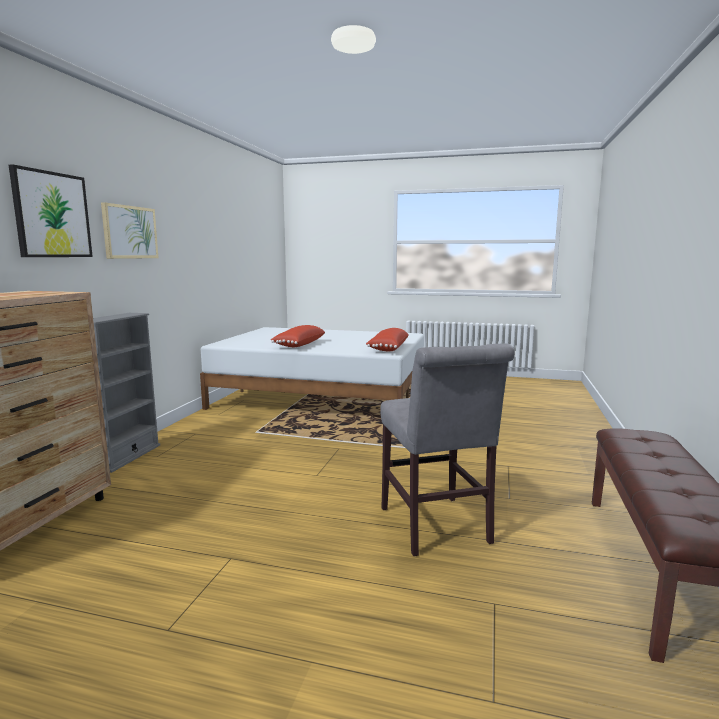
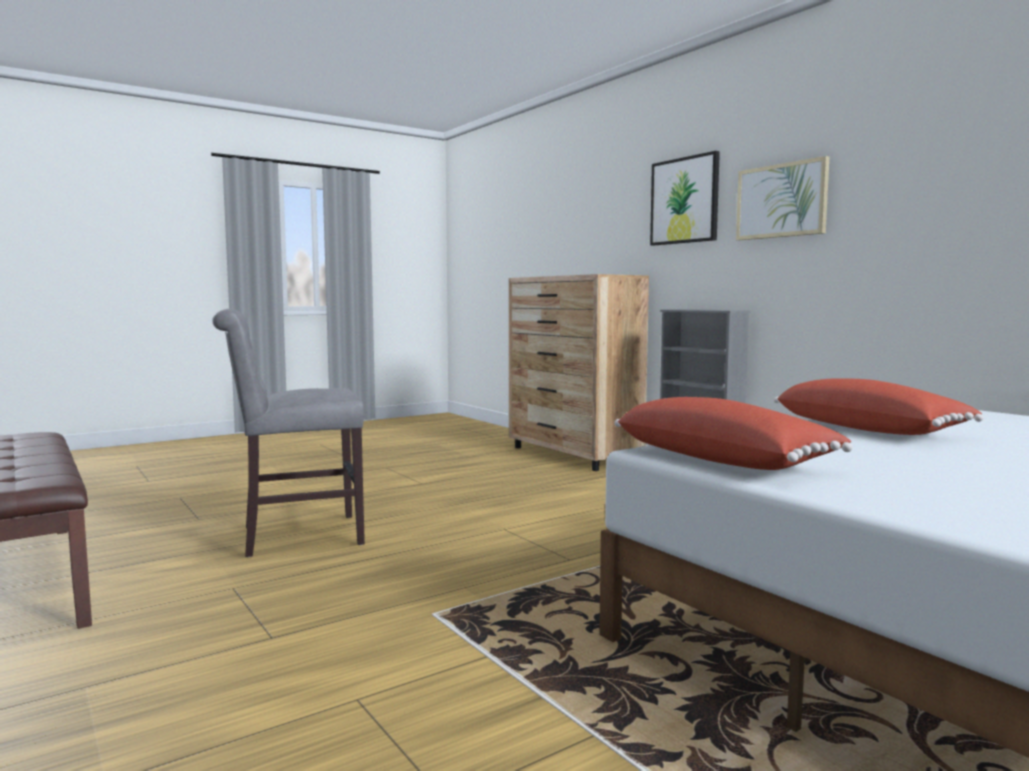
camera: 130 degrees right, 5 degrees down
grey chair [380,344,515,556] -> grey chair turned 45 degrees counterclockwise [212,309,365,557]

